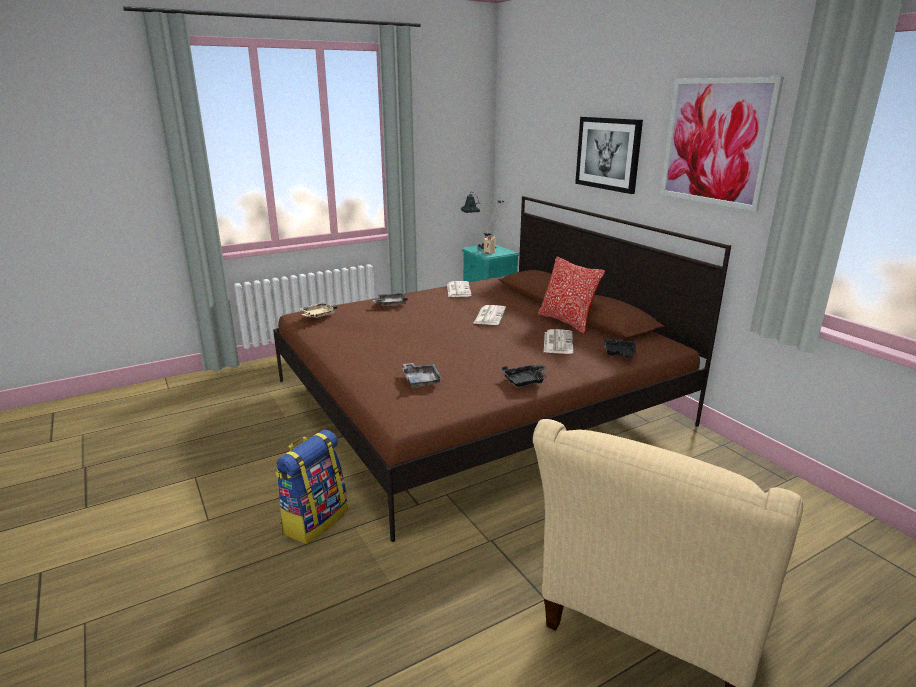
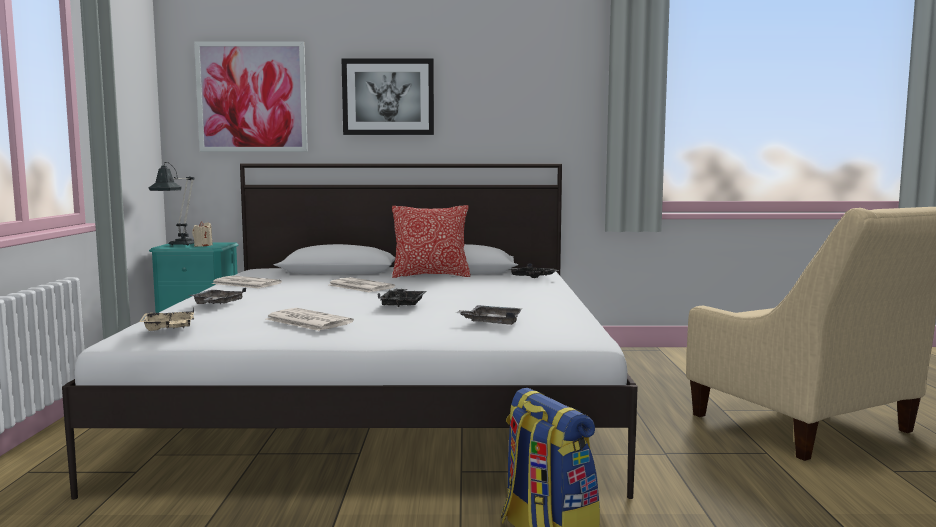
camera: 60 degrees left, 15 degrees down
brown bed [273,196,731,542] -> white bed [62,164,638,500]
black tray [502,364,548,387] -> black tray moved to [377,289,426,307]
newspaper [544,329,573,354] -> newspaper moved to [266,308,354,331]
picture [660,77,784,211] -> picture moved to [194,41,308,152]

